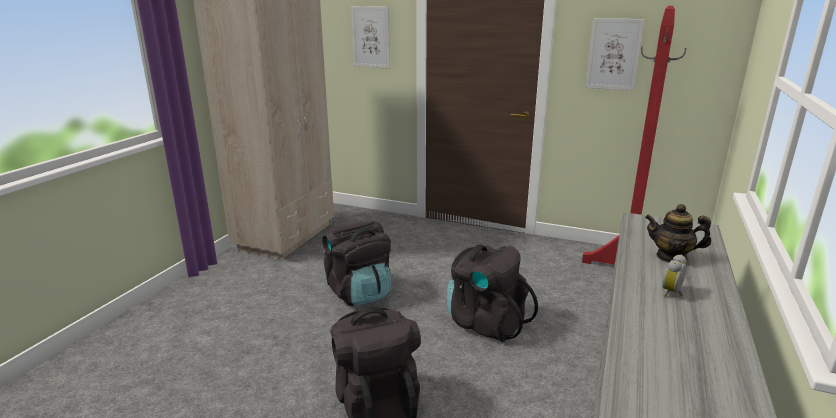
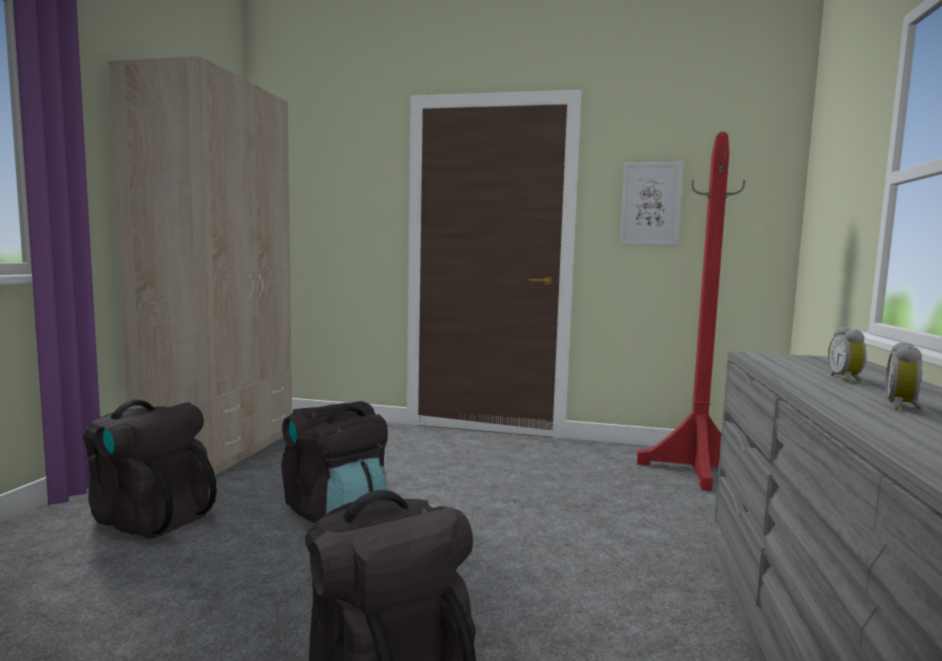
camera: 10 degrees left, 15 degrees down
picture [351,6,390,69] -> none
black backpack [447,245,538,342] -> black backpack moved to [83,400,217,539]
teapot [645,204,711,263] -> alarm clock [828,327,867,383]

